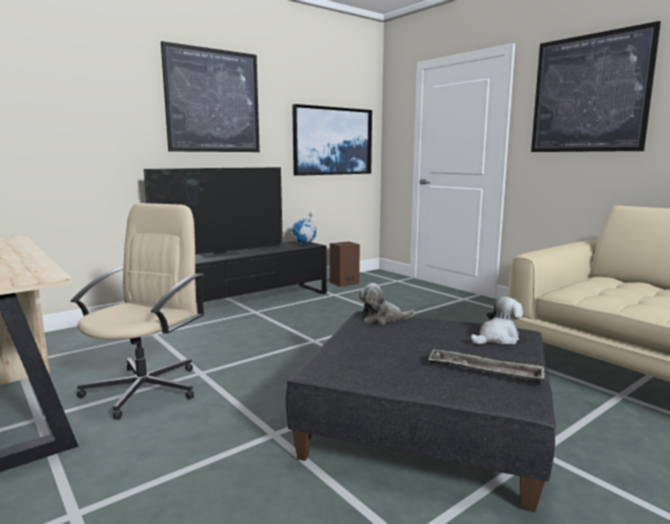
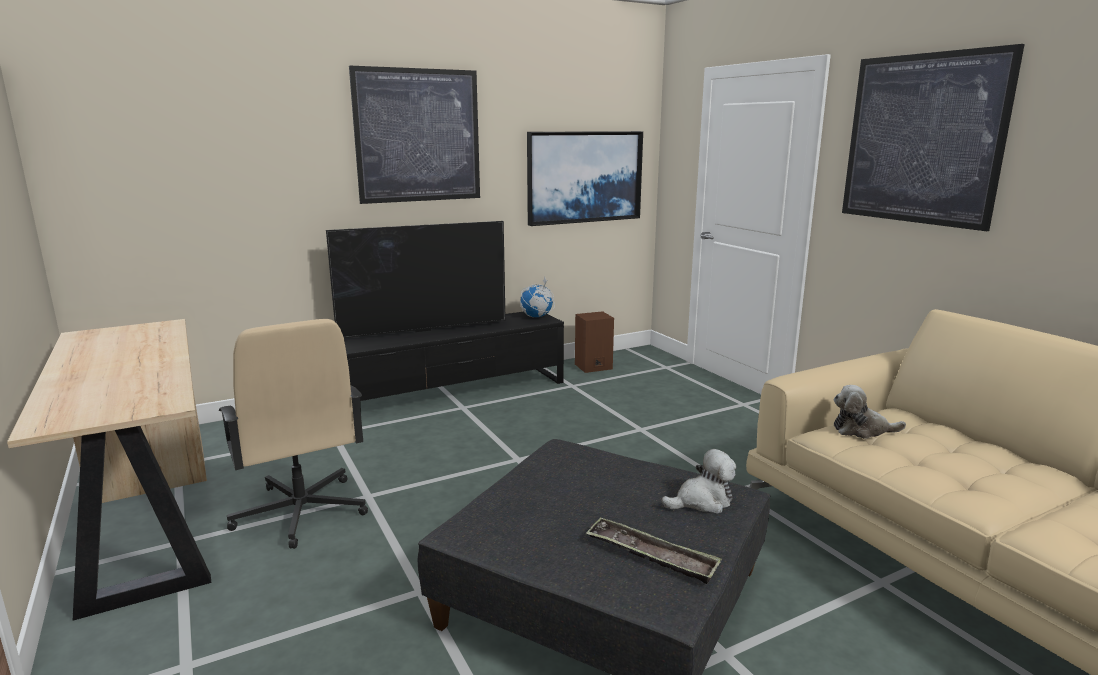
camera: 10 degrees right, 5 degrees up
beige office chair [70,203,204,420] -> beige office chair turned 120 degrees clockwise [219,319,368,549]
plush toy [359,283,415,324] -> plush toy moved to [834,385,906,439]

